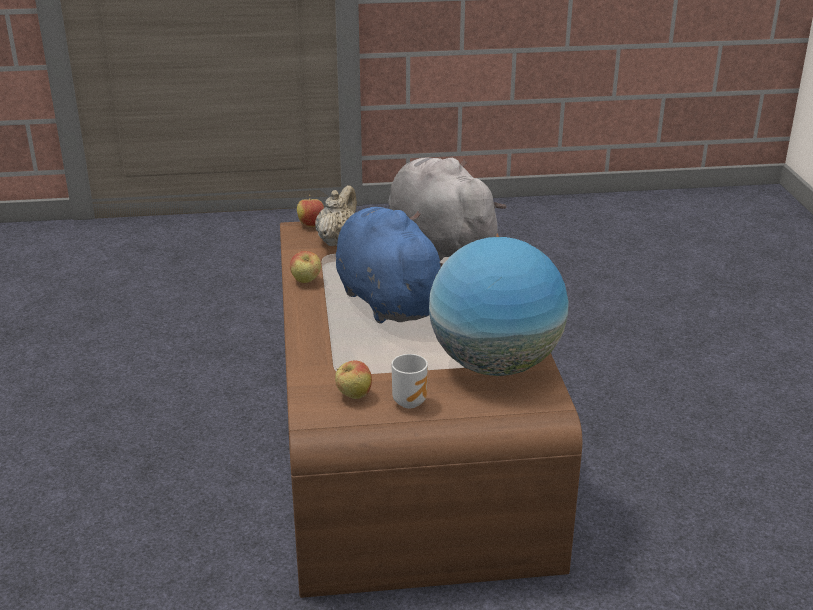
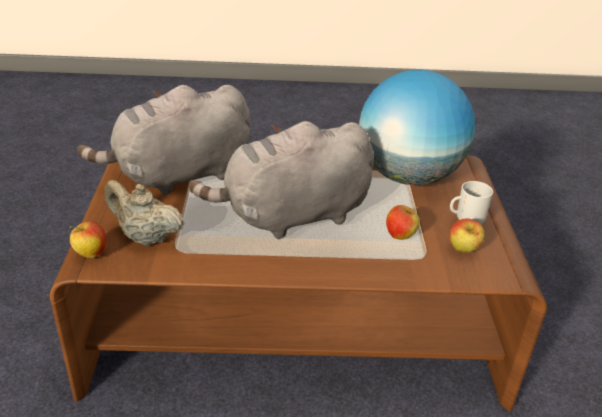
camera: 85 degrees left, 5 degrees up
apple [290,251,321,283] -> apple moved to [386,205,420,240]
blue plush toy [336,207,443,324] -> grey plush toy [189,121,374,239]

